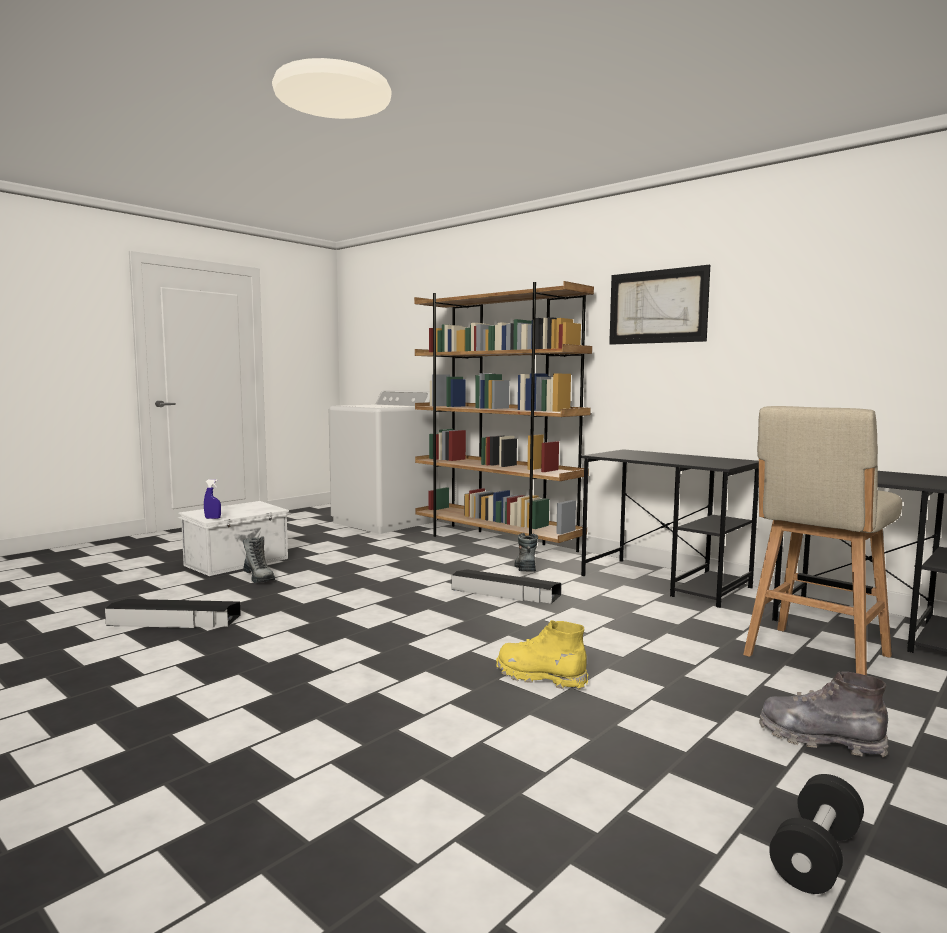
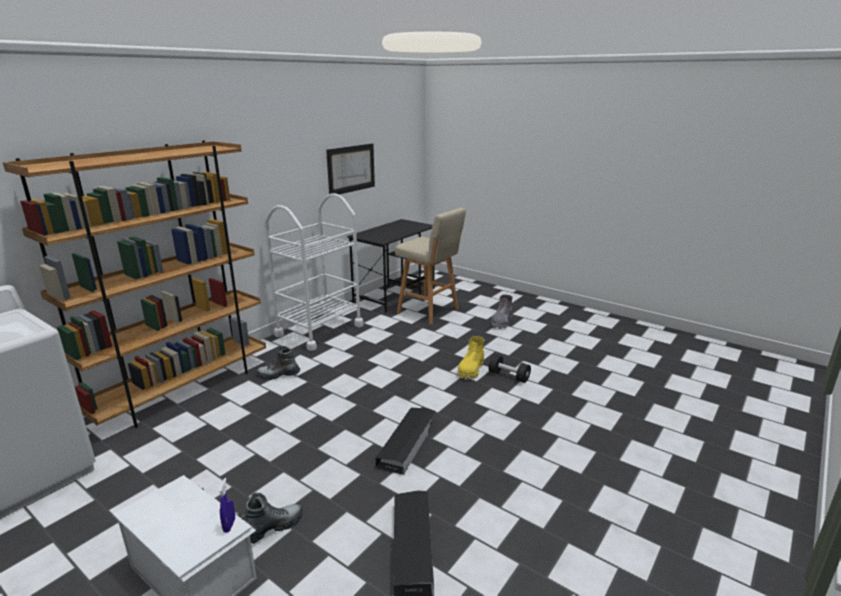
camera: 95 degrees left, 15 degrees up
black storage box [452,569,561,604] -> black storage box moved to [375,408,436,475]
black desk [581,449,759,608] -> white cart [265,193,364,351]
picture [609,265,710,345] -> picture moved to [326,143,375,195]
black dumbbell [769,774,864,894] -> black dumbbell moved to [488,354,531,383]

